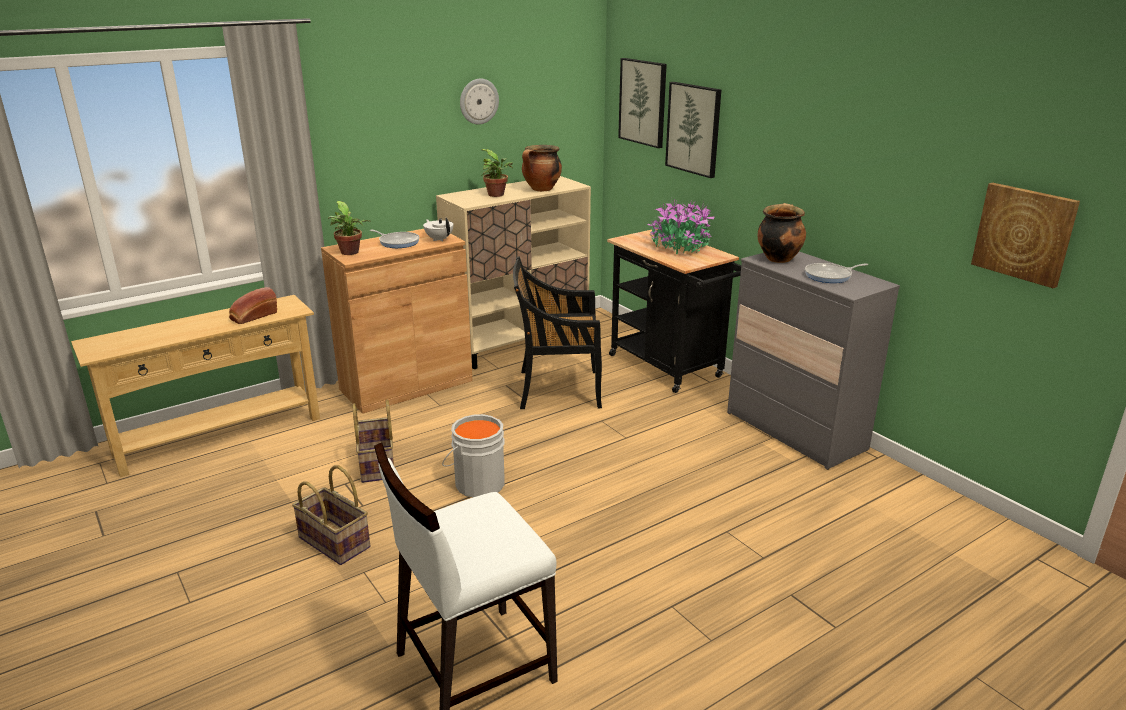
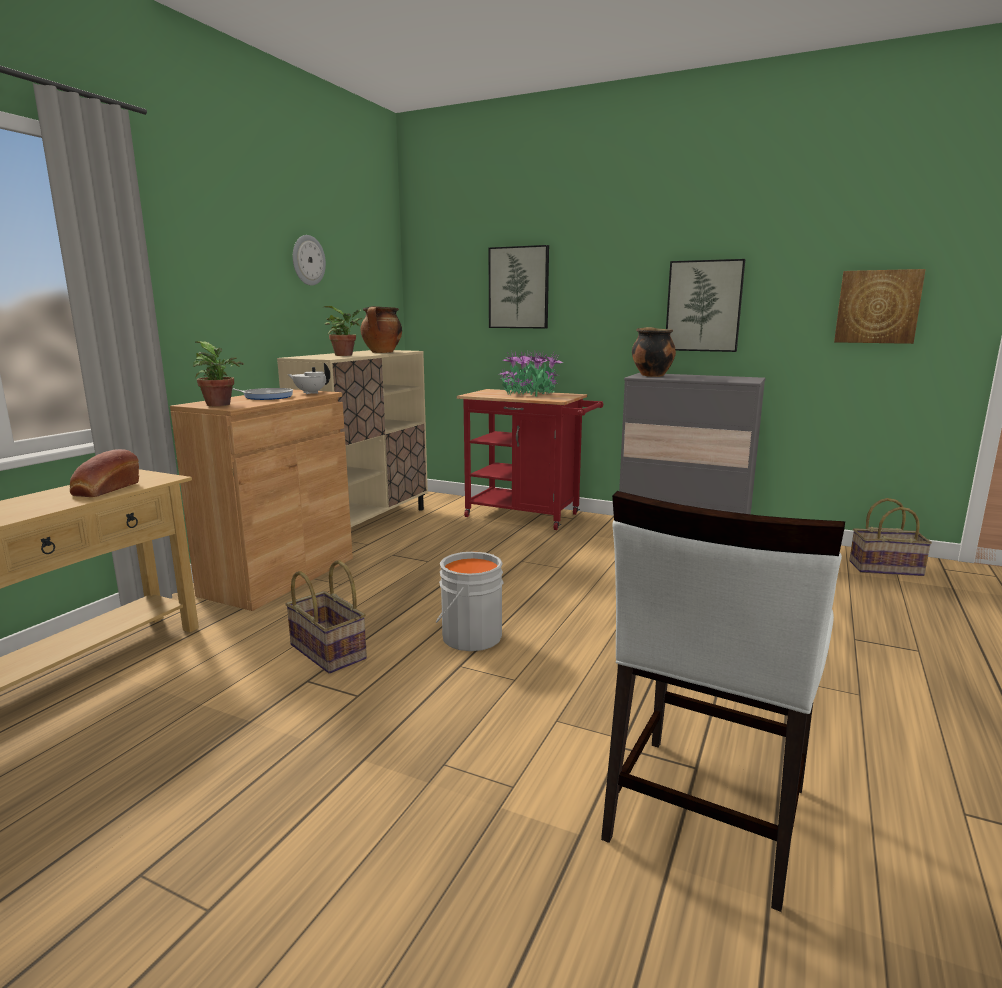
camera: 30 degrees left, 10 degrees down
basket [292,465,370,565] -> basket moved to [849,498,932,576]
black chair [513,256,602,409] -> none
black cart [607,229,741,393] -> red cart [457,389,603,530]
picture [618,58,667,148] -> picture moved to [666,259,745,352]
frying pan [805,263,868,283] -> none

